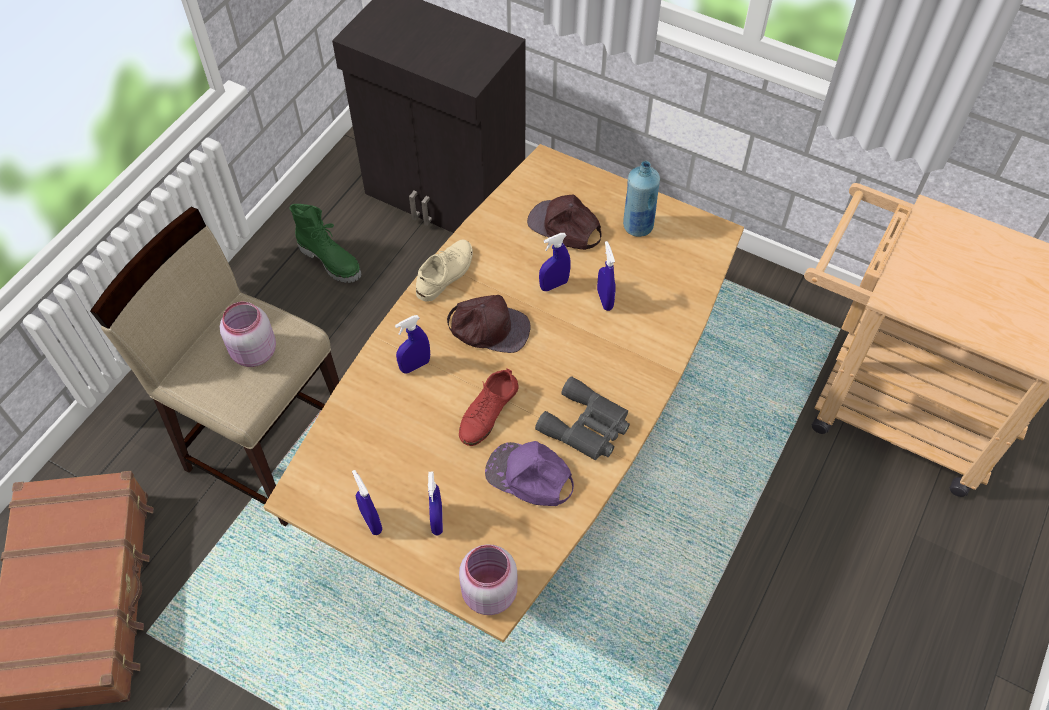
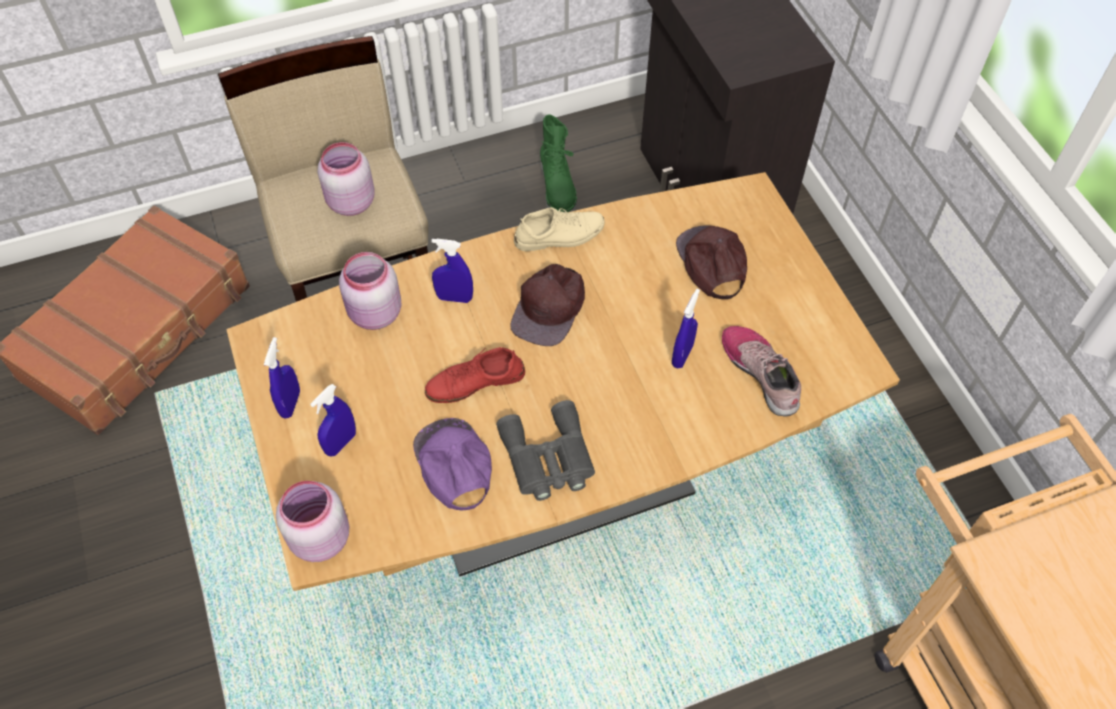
camera: 40 degrees right, 0 degrees up
brown cap [447,295,530,353] -> brown cap turned 60 degrees clockwise [510,264,585,346]
blue spray bottle [539,233,571,291] -> none
blue bottle [623,161,660,237] -> none
none -> pink jar [339,252,401,330]
none -> shoe [722,326,801,416]

